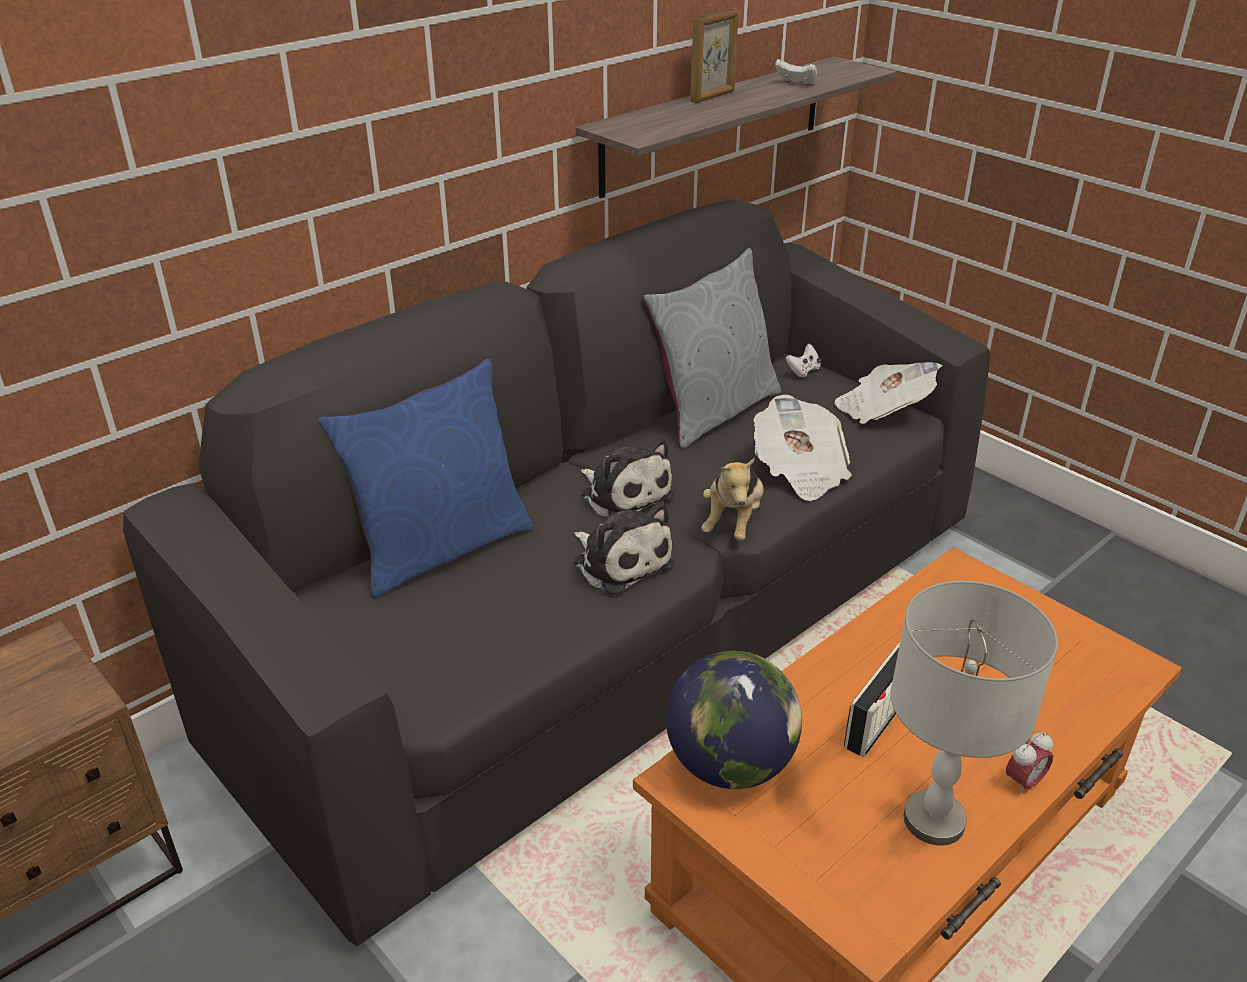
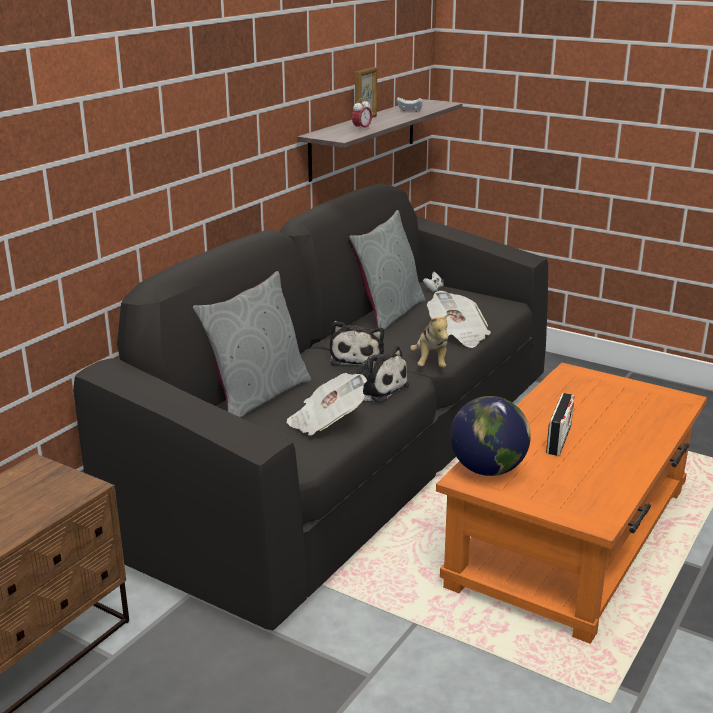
camera: 15 degrees left, 10 degrees down
blue pillow [318,359,534,599] -> grey pillow [193,271,311,417]
plush toy [581,438,674,518] -> plush toy turned 60 degrees clockwise [330,321,384,365]
newspaper [834,362,943,424] -> newspaper moved to [287,373,367,436]
grey table lamp [891,581,1058,846] -> none
alarm clock [1006,732,1053,795] -> alarm clock moved to [352,98,372,129]

